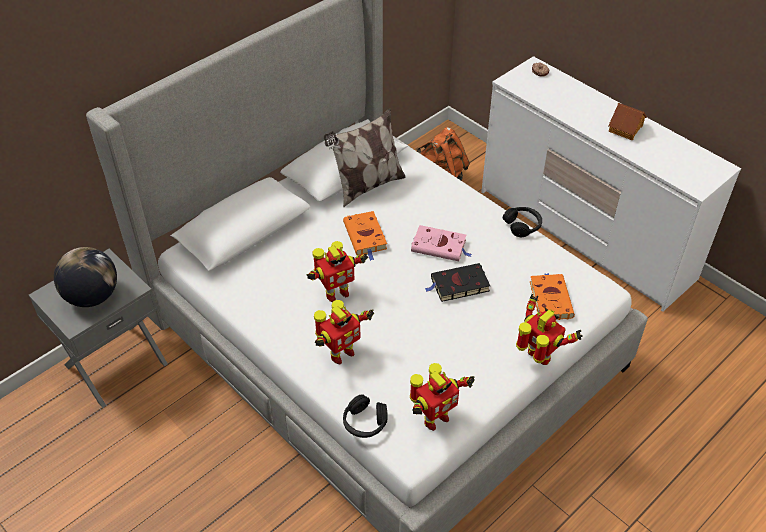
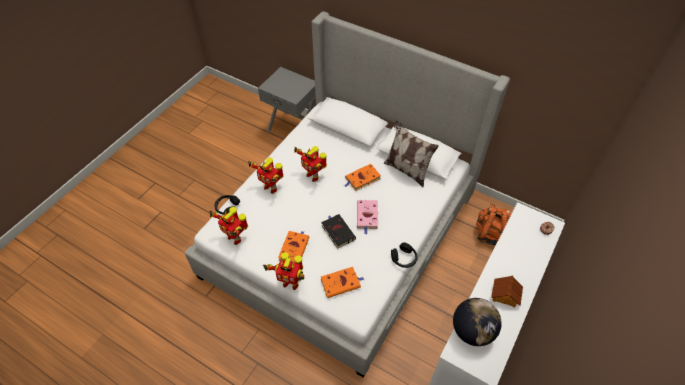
camera: 75 degrees right, 5 degrees up
globe [54,247,117,307] -> globe moved to [453,298,502,346]
toy robot [516,294,583,365] -> toy robot turned 75 degrees clockwise [263,252,304,290]
none -> orange book [278,231,309,263]

